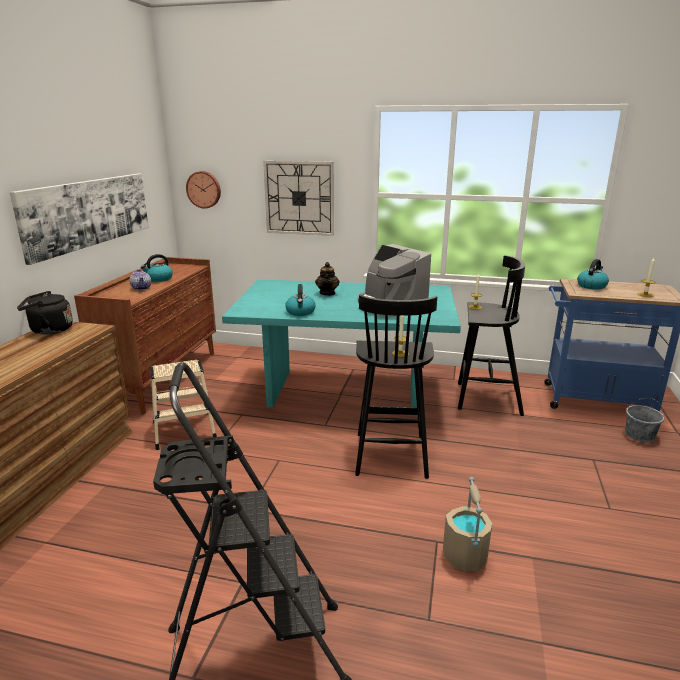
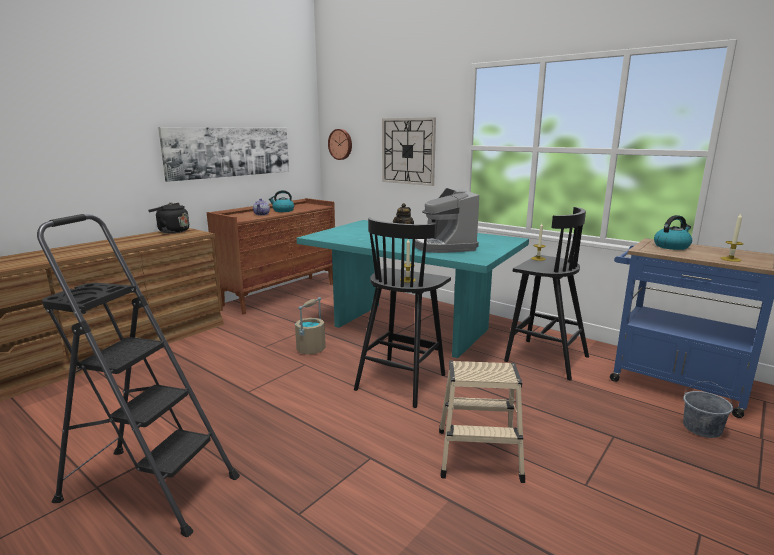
camera: 25 degrees right, 5 degrees down
beige step ladder [150,359,217,450] -> beige step ladder moved to [439,360,525,483]
kettle [285,284,316,316] -> none
beige bucket [443,477,492,571] -> beige bucket moved to [295,297,326,355]

